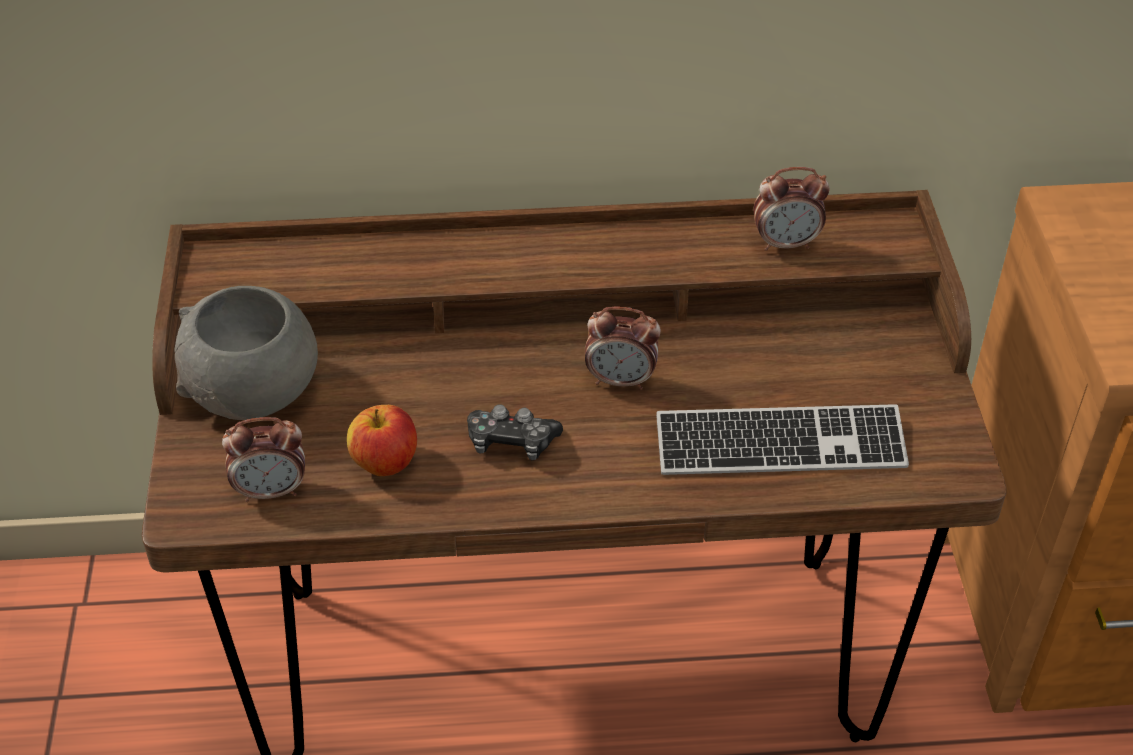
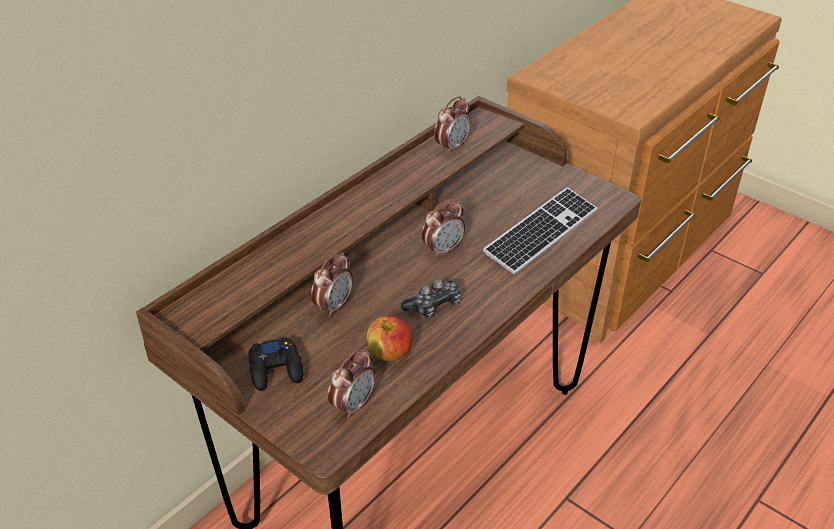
camera: 45 degrees left, 5 degrees down
grey bowl [174,286,318,420] -> black game controller [248,337,304,391]
none -> alarm clock [311,252,353,317]

